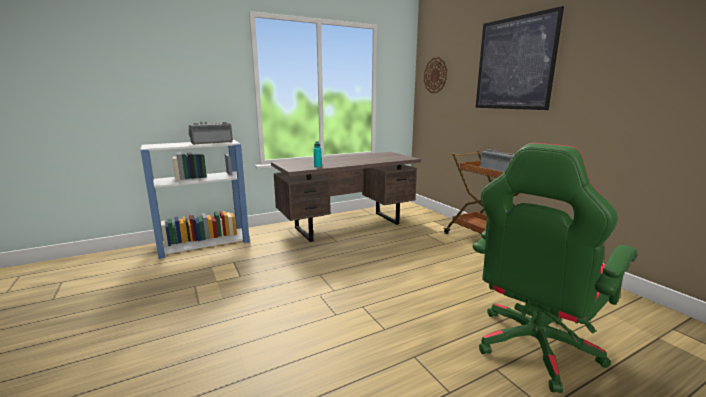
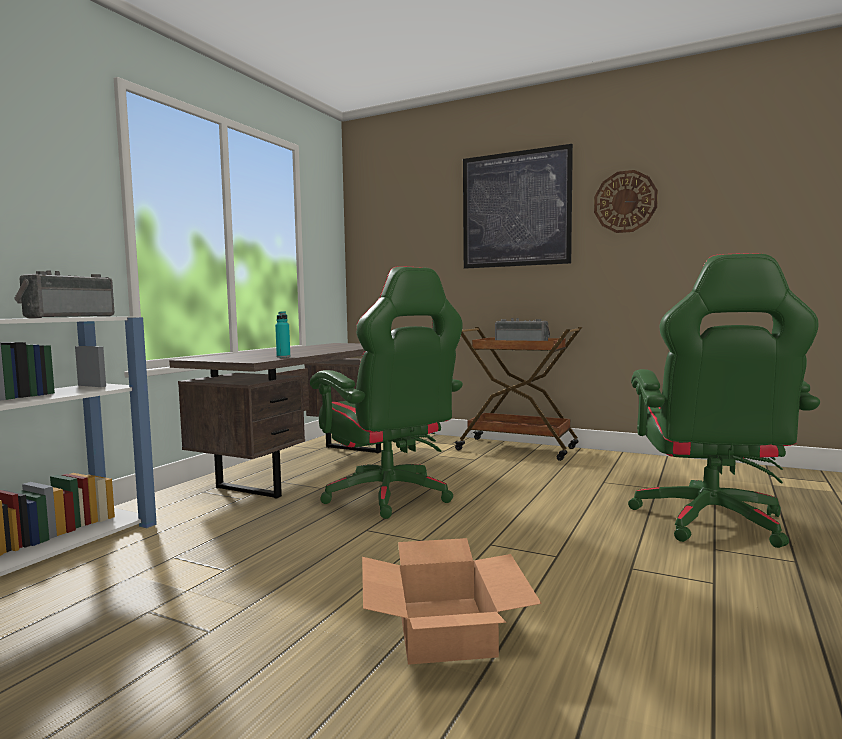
camera: 35 degrees left, 10 degrees down
wall clock [424,57,447,93] -> wall clock moved to [594,170,658,233]
none -> green office chair [310,266,463,519]
none -> cardboard box [362,538,542,665]

